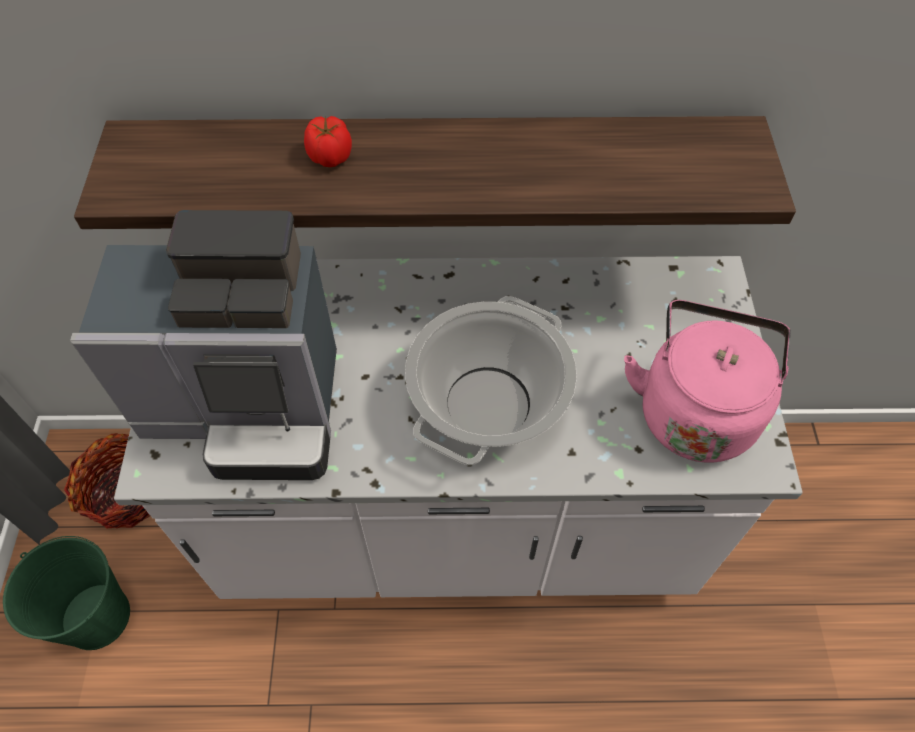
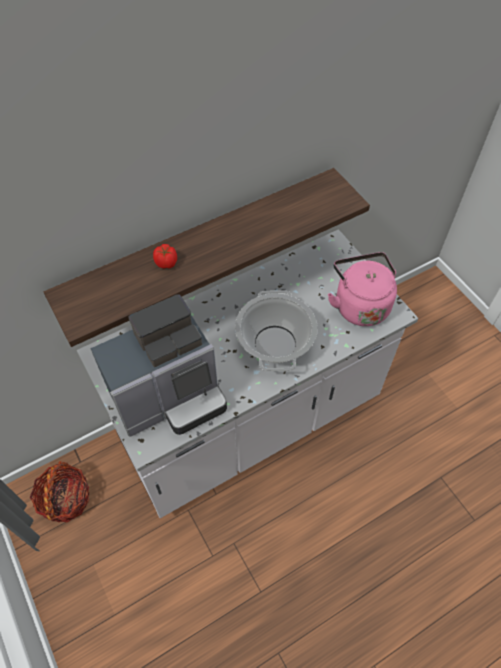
camera: 30 degrees left, 0 degrees up
green bucket [3,536,130,650] -> none

